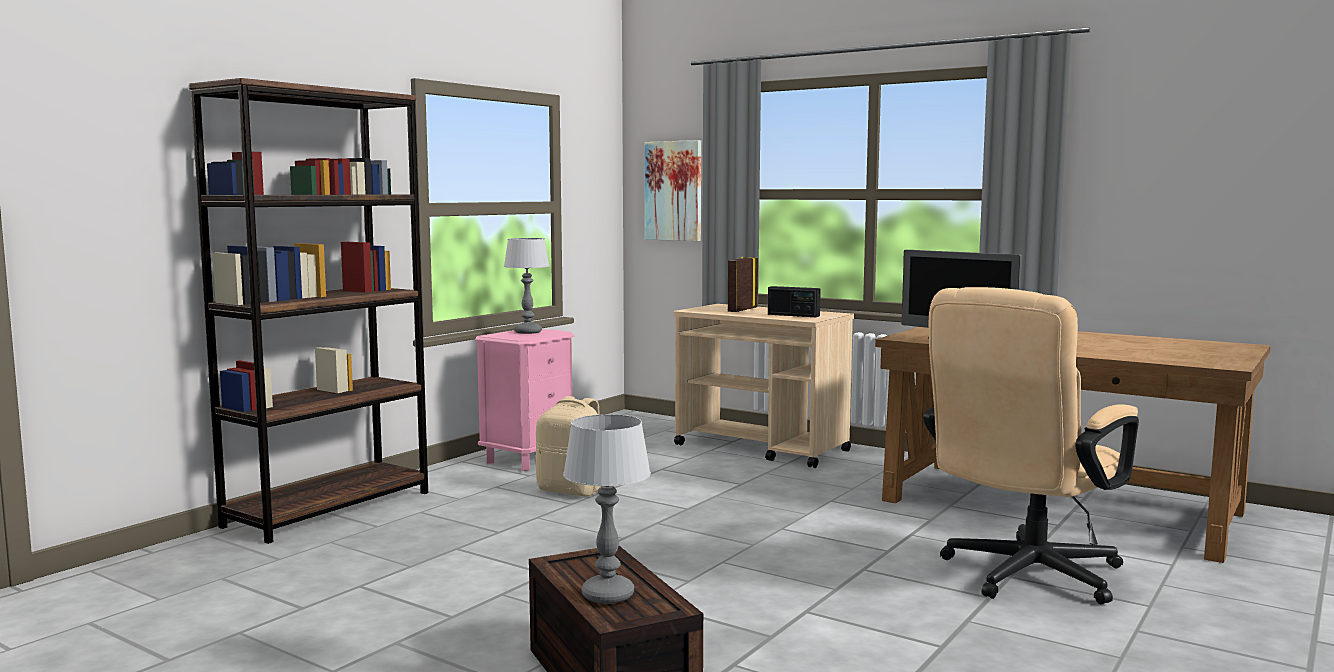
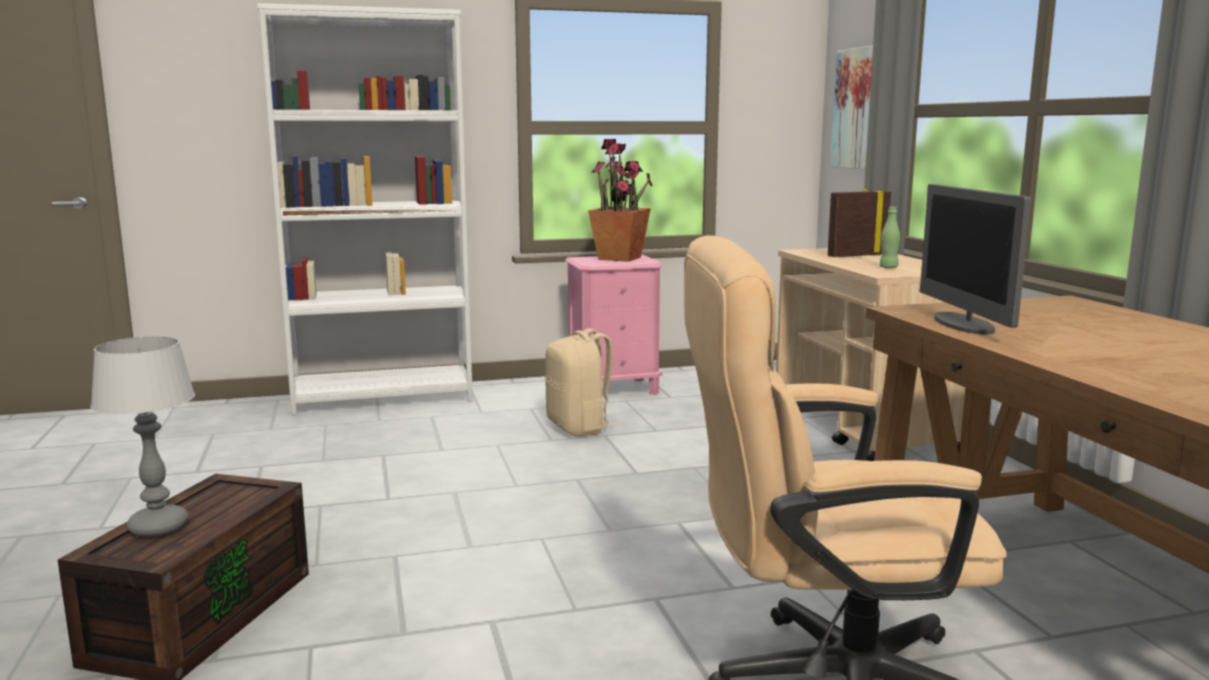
camera: 40 degrees right, 5 degrees up
brown bookcase [189,78,428,544] -> white bookcase [257,3,473,415]
table lamp [504,238,549,334] -> potted plant [588,139,652,262]
radio [768,286,821,317] -> green bottle [879,207,900,268]

